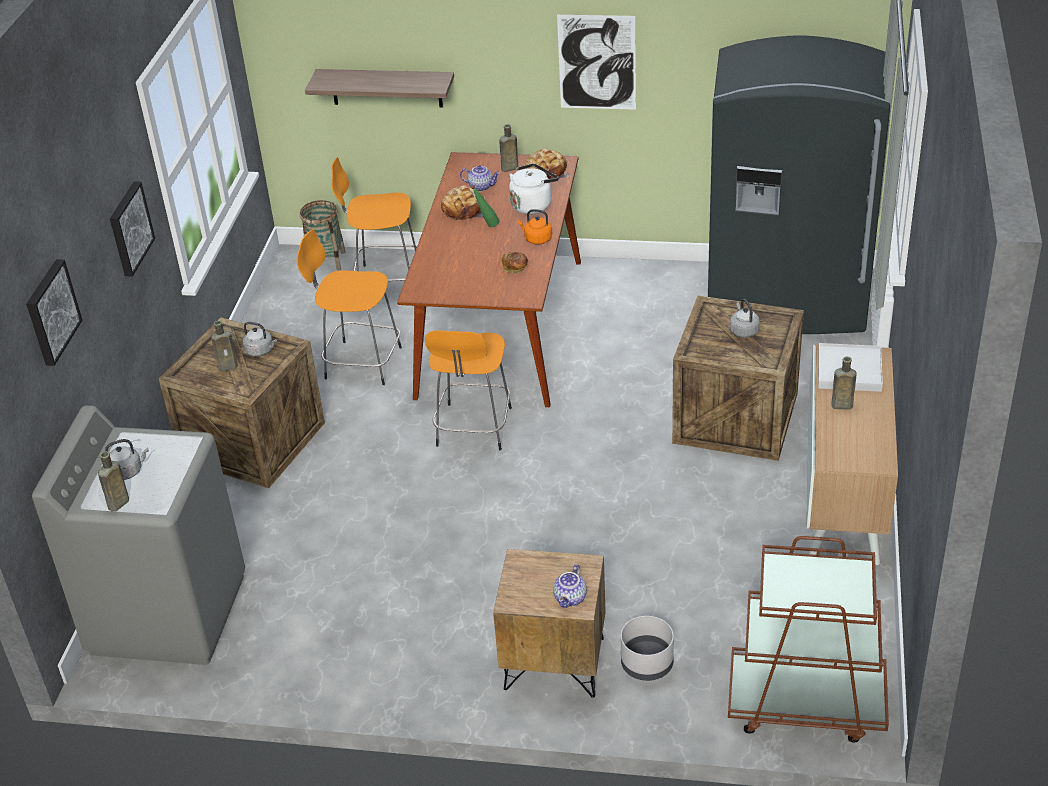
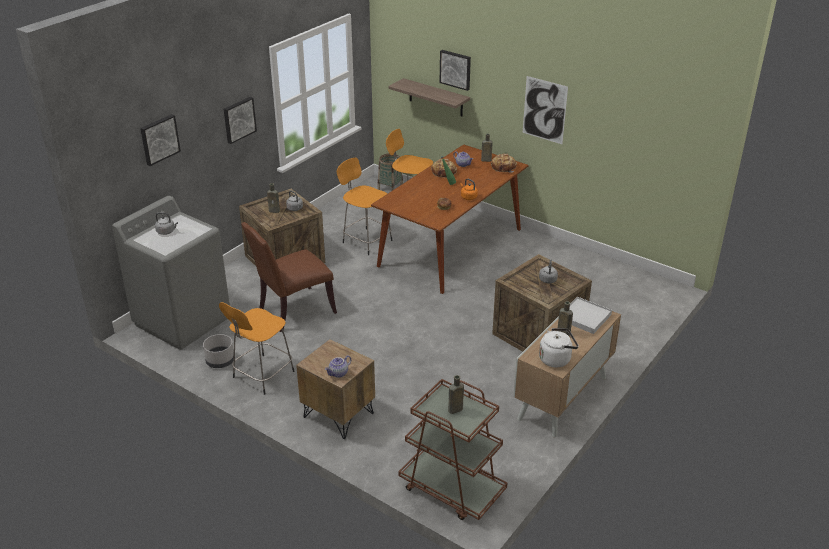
camera: 25 degrees right, 5 degrees down
brown bottle [98,451,129,511] -> brown bottle moved to [448,375,464,414]
orange stool [425,330,512,450] -> orange stool moved to [219,302,295,395]
white kettle [509,163,559,215] -> white kettle moved to [539,328,579,367]
grey planter [621,616,674,681] -> grey planter moved to [203,334,234,368]
grey fridge [708,35,891,334] -> none
none -> brown chair [241,222,337,332]
none -> picture [440,50,471,91]

